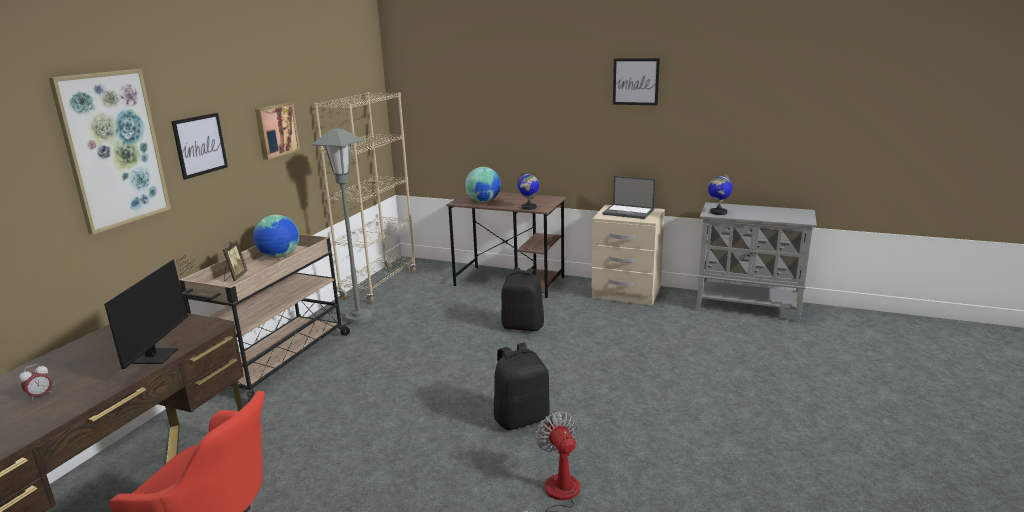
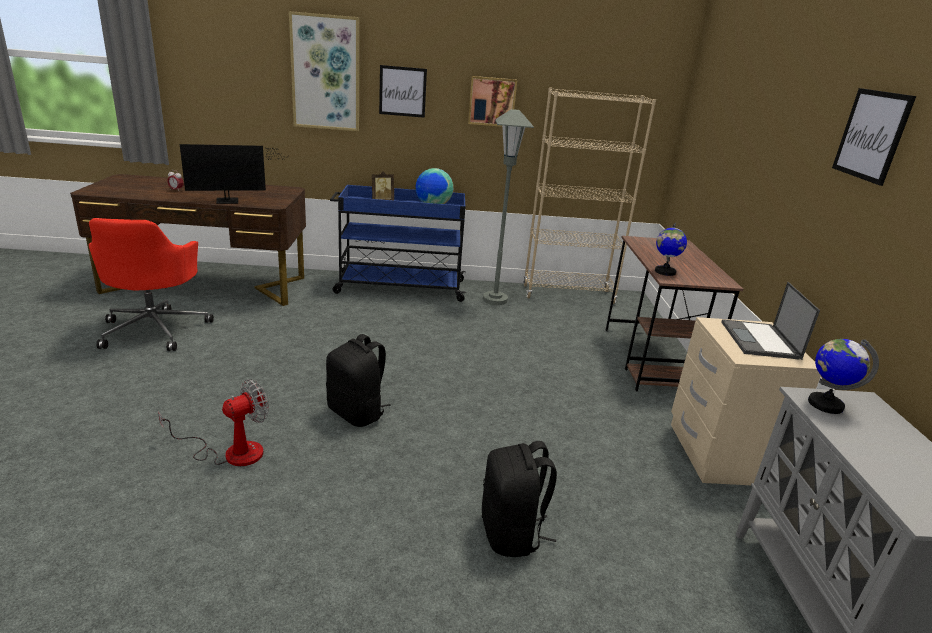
camera: 65 degrees right, 5 degrees up
beige cart [179,234,351,402] -> blue cart [330,185,466,302]
globe [465,167,501,202] -> none
black backpack [501,268,544,331] -> black backpack moved to [482,441,557,557]

